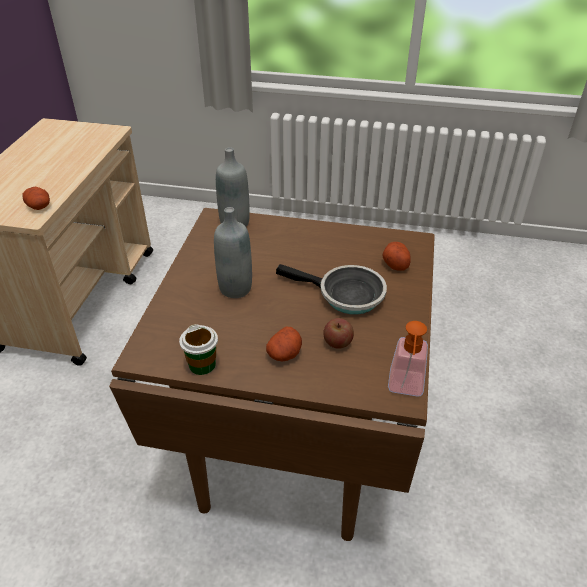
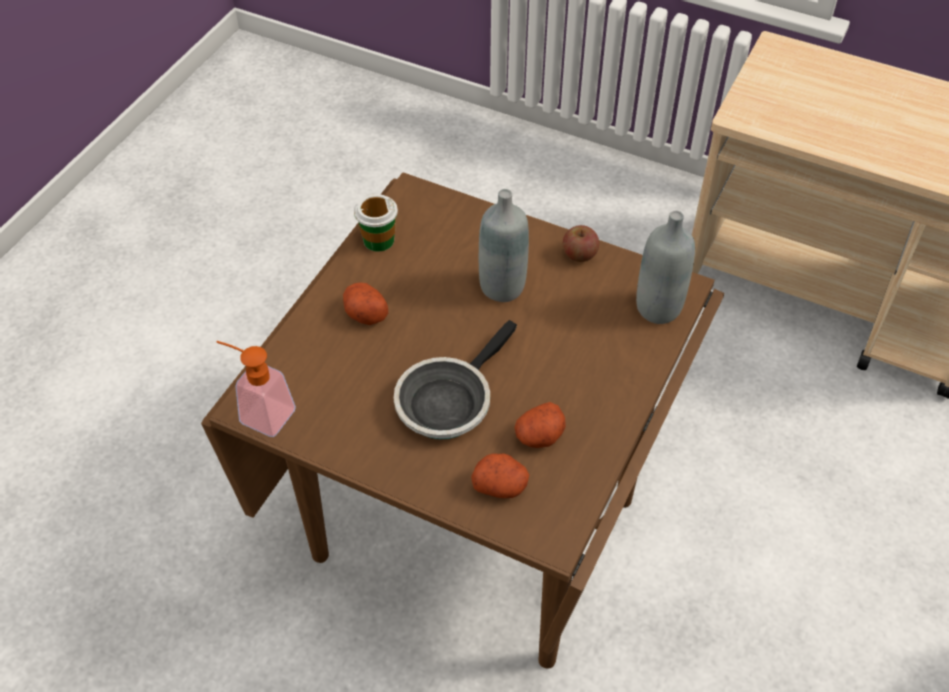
camera: 105 degrees right, 10 degrees up
potato [22,187,50,210] -> potato moved to [514,402,566,448]
apple [323,318,354,349] -> apple moved to [563,225,599,262]

